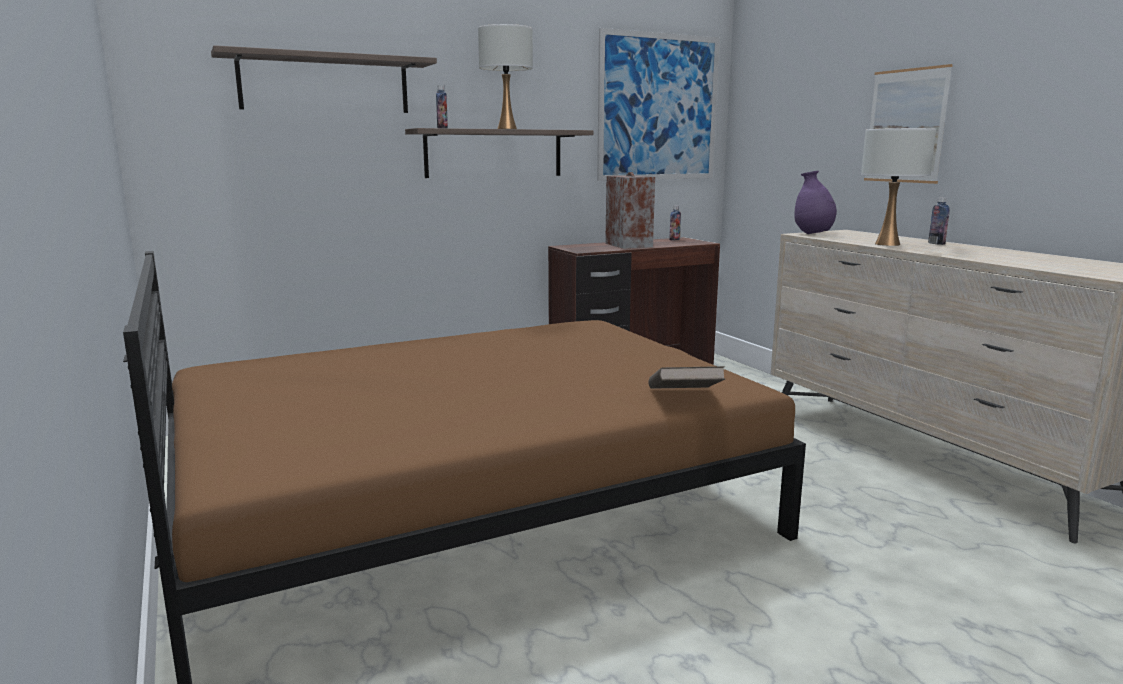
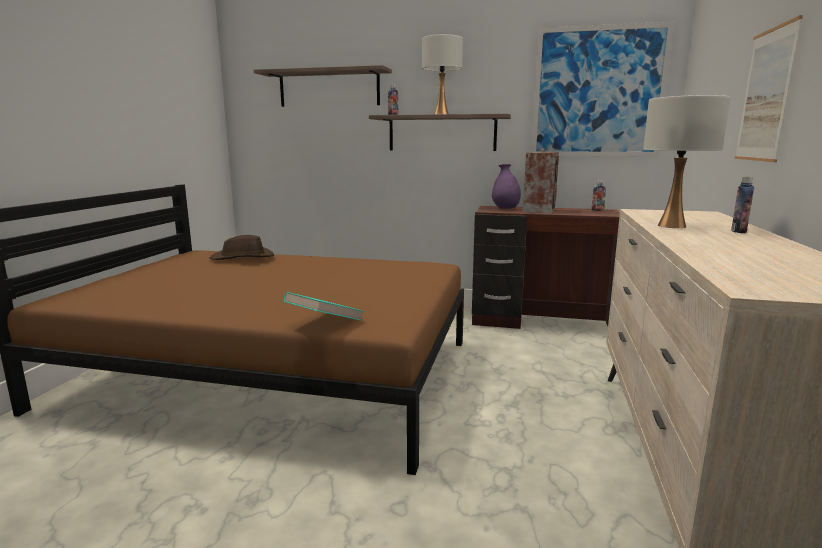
camera: 40 degrees right, 0 degrees up
brown book [648,366,725,389] -> turquoise book [284,292,364,321]
purple vase [794,171,837,234] -> purple vase moved to [492,164,521,209]
none -> brown hat [209,235,274,260]

